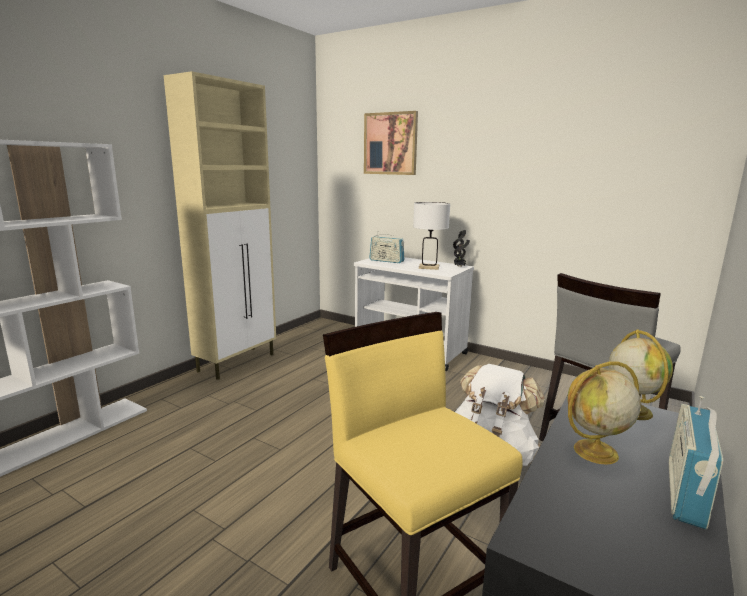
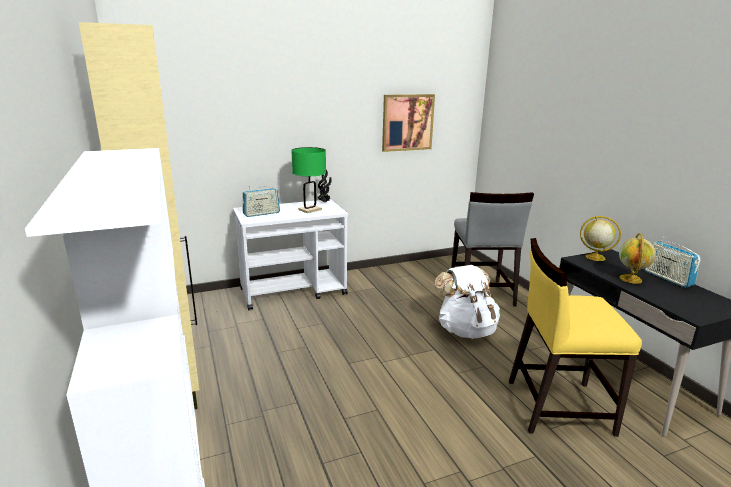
camera: 55 degrees left, 5 degrees up
picture [364,111,418,175] -> picture moved to [382,94,435,152]
white table lamp [413,202,450,270] -> green table lamp [291,147,326,213]

